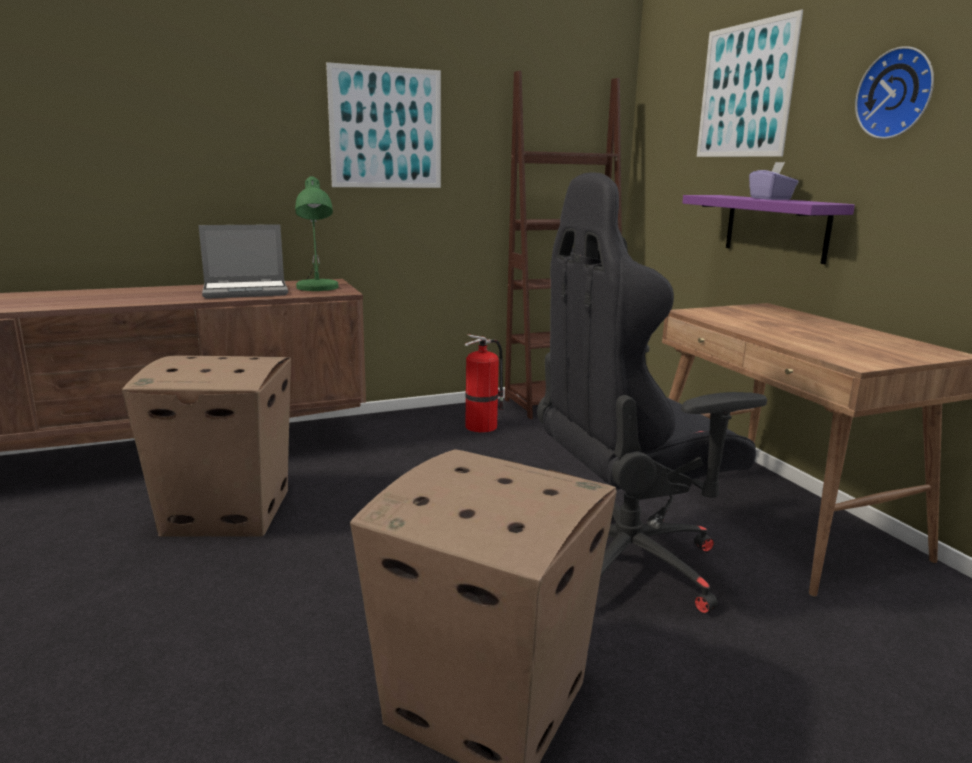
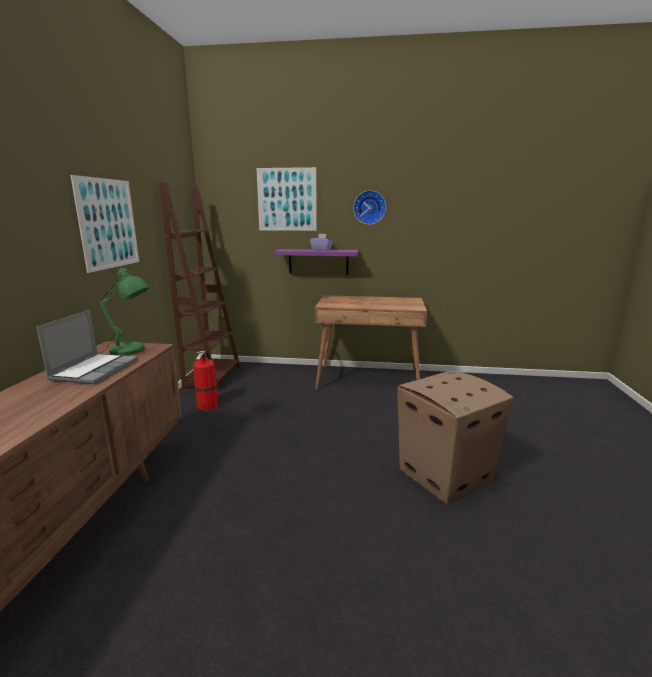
camera: 60 degrees left, 0 degrees up
cardboard box [122,355,291,537] -> none
black office chair [537,173,767,614] -> none

